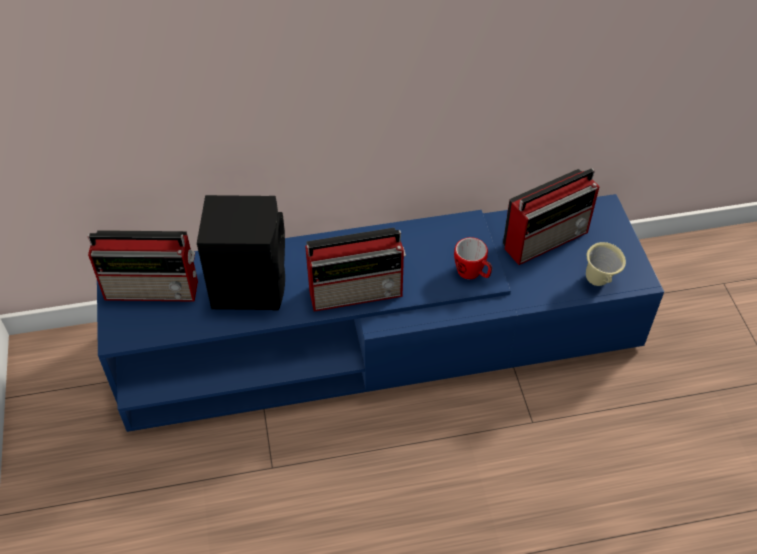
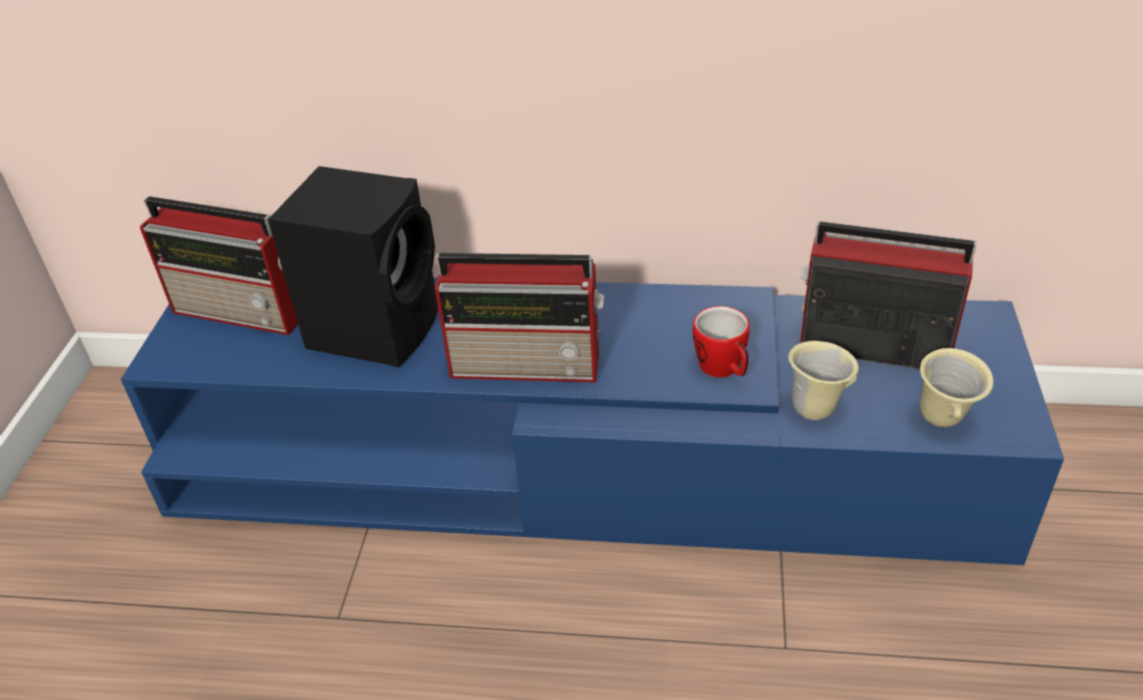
camera: 20 degrees right, 10 degrees down
radio [503,168,599,265] -> radio turned 150 degrees counterclockwise [800,221,977,369]
none -> beige mug [788,341,859,420]

